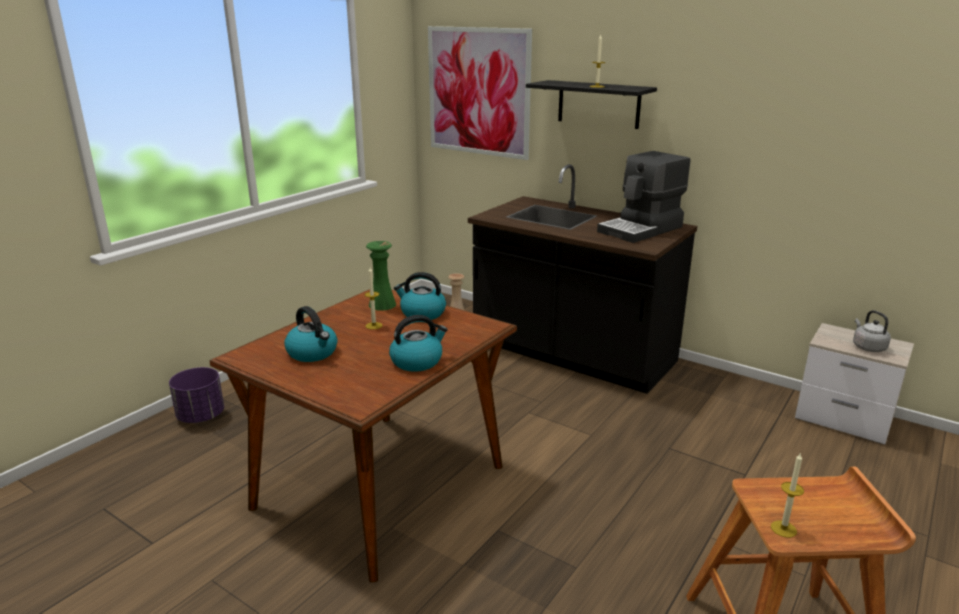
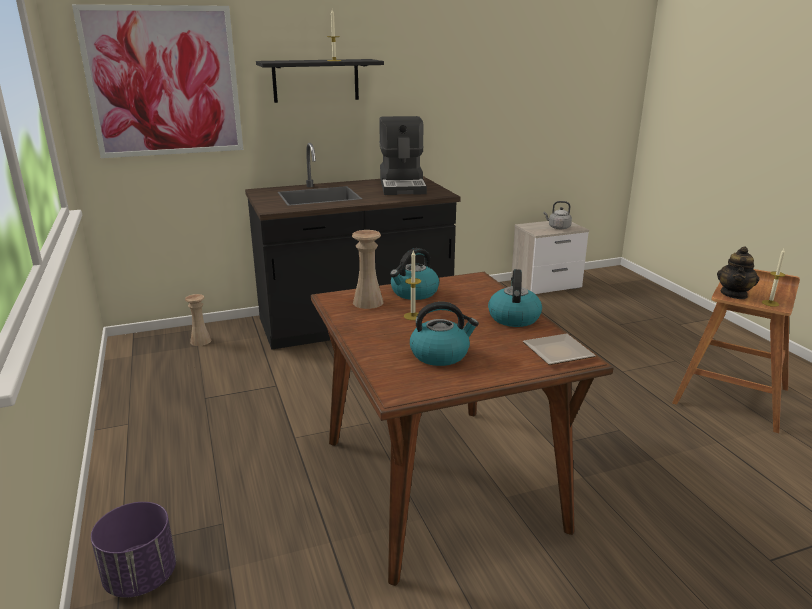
camera: 55 degrees left, 0 degrees up
green vase [366,241,396,311] -> beige vase [352,230,383,309]
none -> plate [523,334,596,365]
none -> teapot [717,246,759,299]

